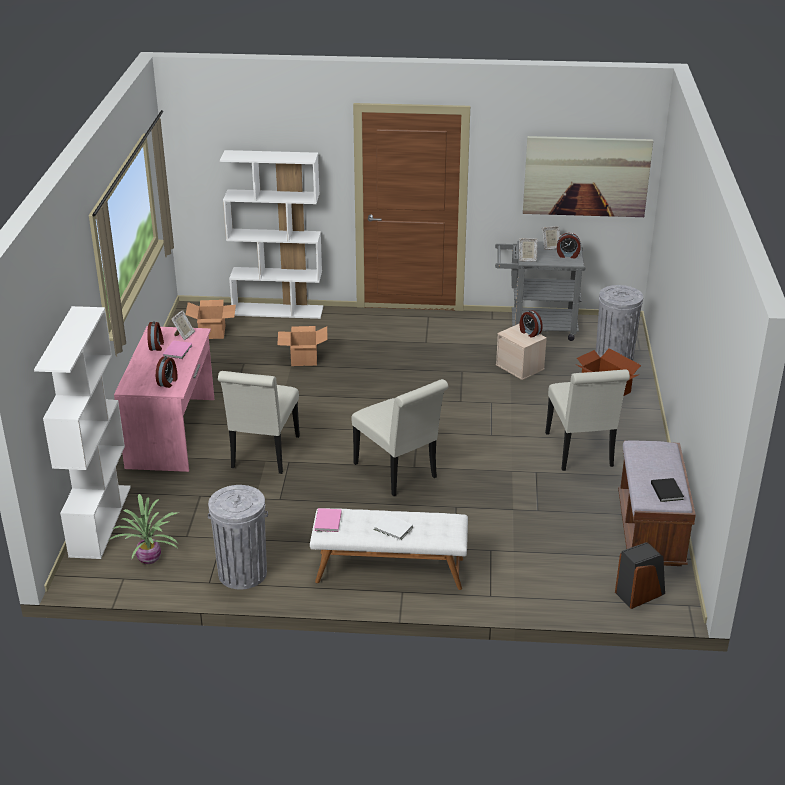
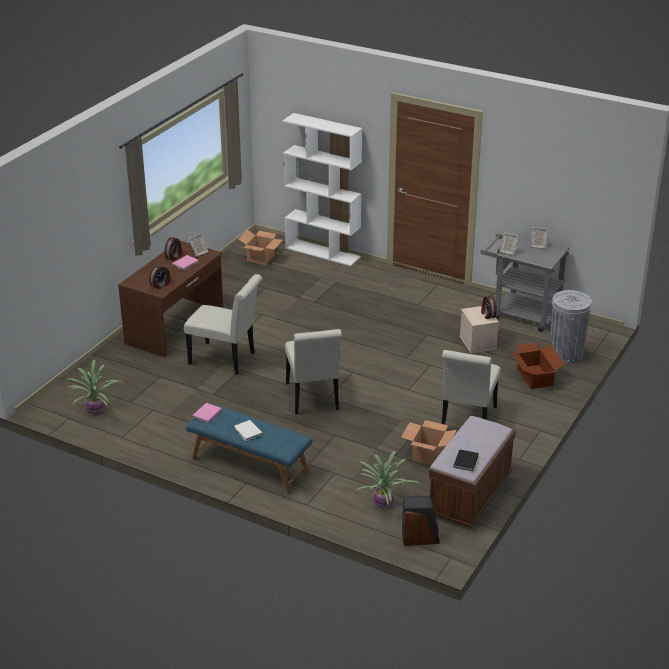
camera: 25 degrees right, 0 degrees up
white bookcase [34,306,131,559] -> none
pink desk [114,326,214,472] -> brown desk [118,241,223,357]
grey trash can [208,485,268,590] -> none
white chair [218,371,300,474] -> white chair turned 105 degrees counterclockwise [184,274,262,375]
cardboard box [277,326,327,366] -> cardboard box moved to [401,420,457,465]
white bench [310,508,468,590] -> blue bench [186,404,312,494]
picture [523,136,653,217] -> none
alarm clock [557,233,581,258] -> none
none -> potted plant [356,451,421,508]

